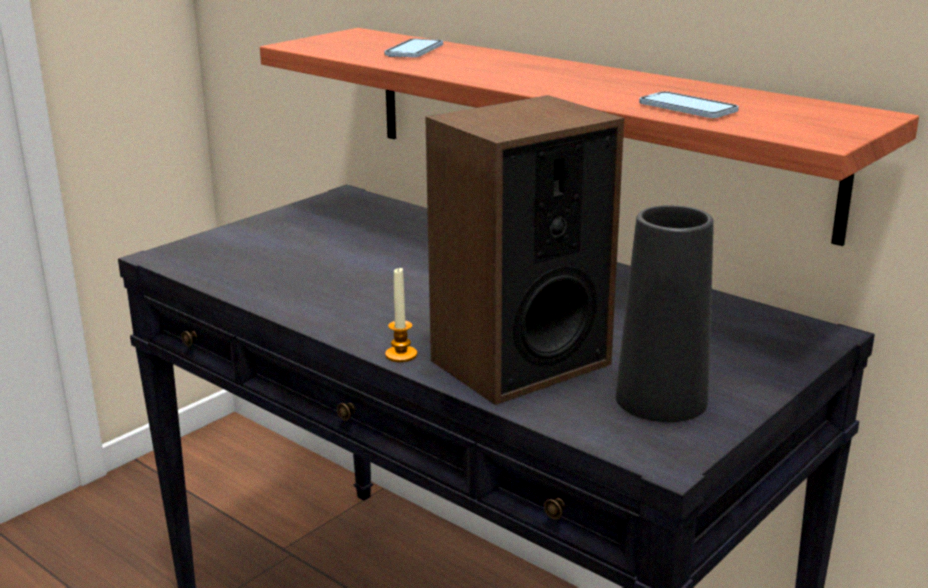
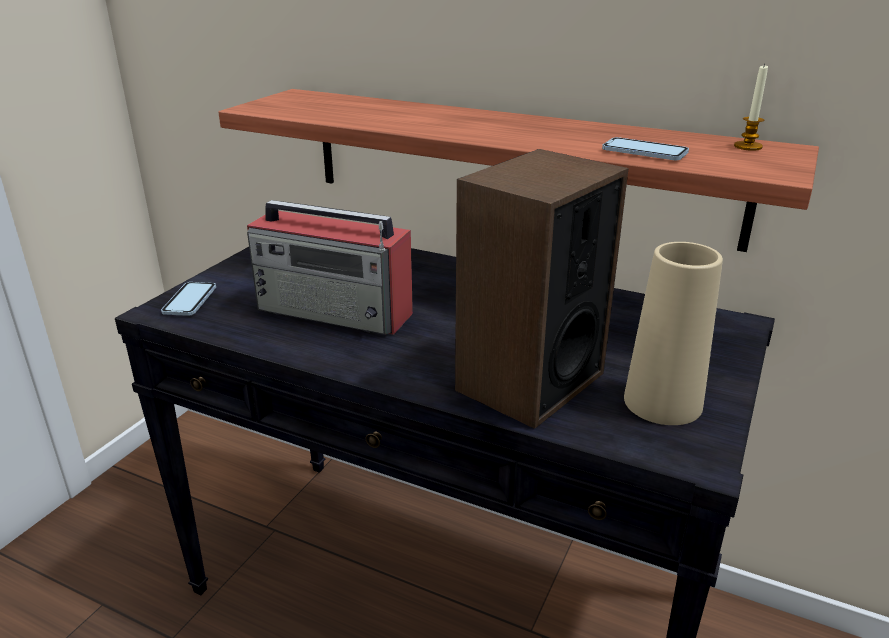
camera: 15 degrees left, 5 degrees up
phone [384,39,443,57] -> phone moved to [161,282,216,316]
candle [385,267,417,362] -> candle moved to [734,63,768,151]
black vase [616,205,714,422] -> beige vase [624,242,723,425]
none -> radio [247,200,413,335]

